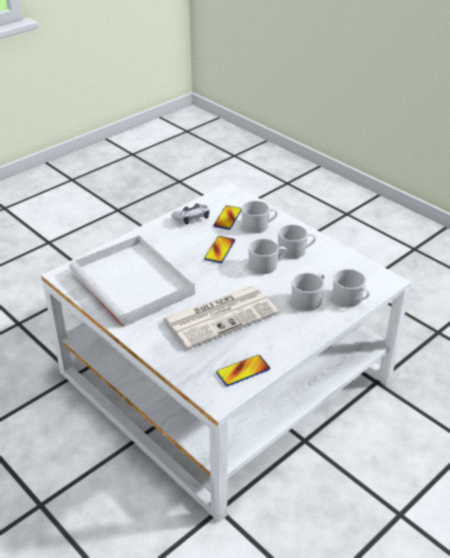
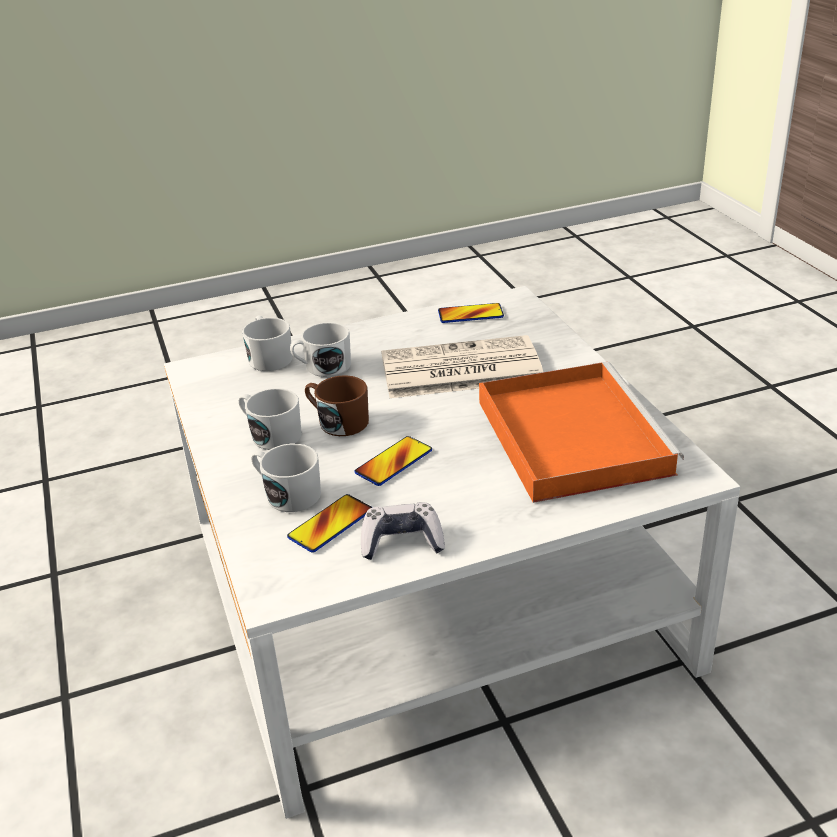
camera: 155 degrees left, 5 degrees down
white tray [69,235,195,327] -> orange tray [479,362,684,503]
white mug [248,238,287,274] -> brown mug [305,375,369,436]

